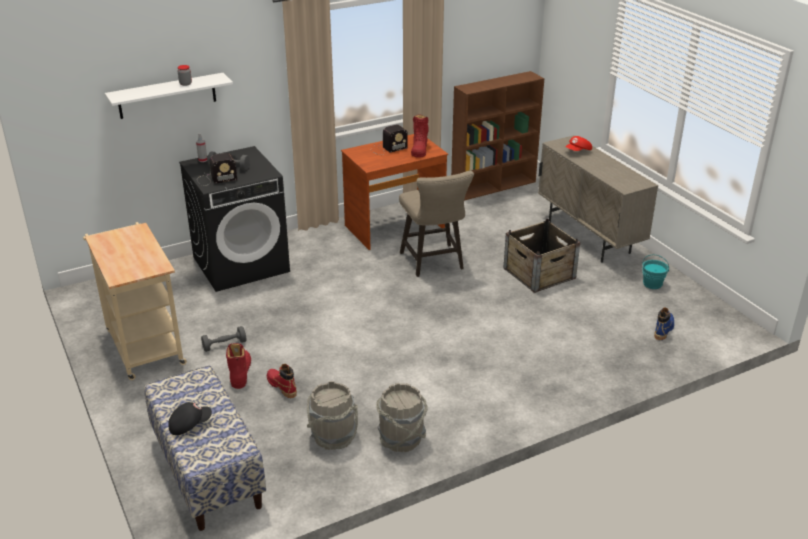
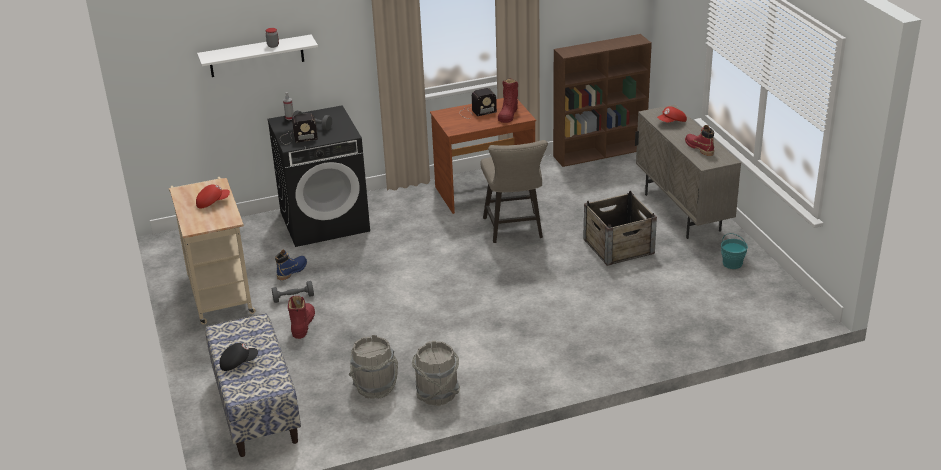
camera: 10 degrees right, 0 degrees up
red boot [267,364,297,398] -> red boot moved to [685,125,714,156]
blue boot [654,307,674,340] -> blue boot moved to [275,249,307,280]
none -> red cap [196,184,230,208]

